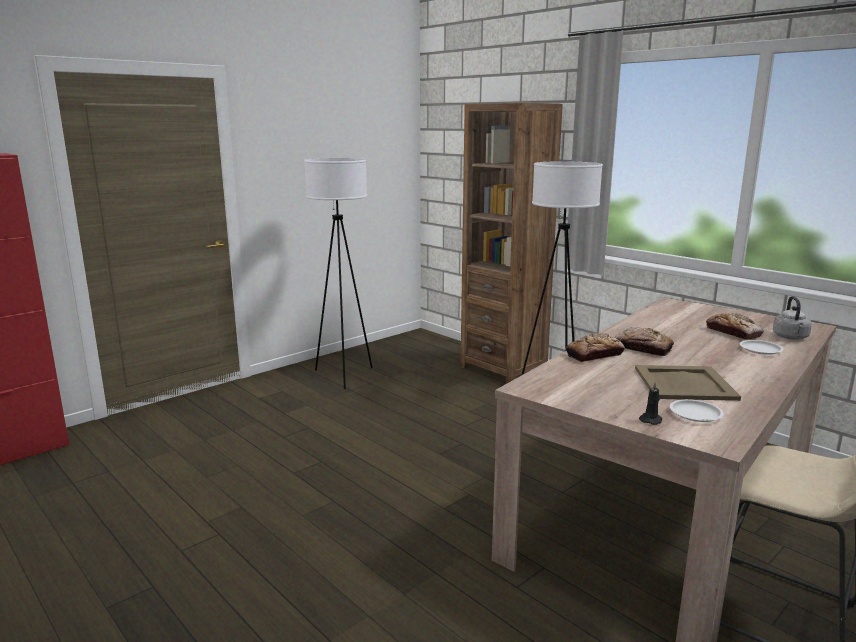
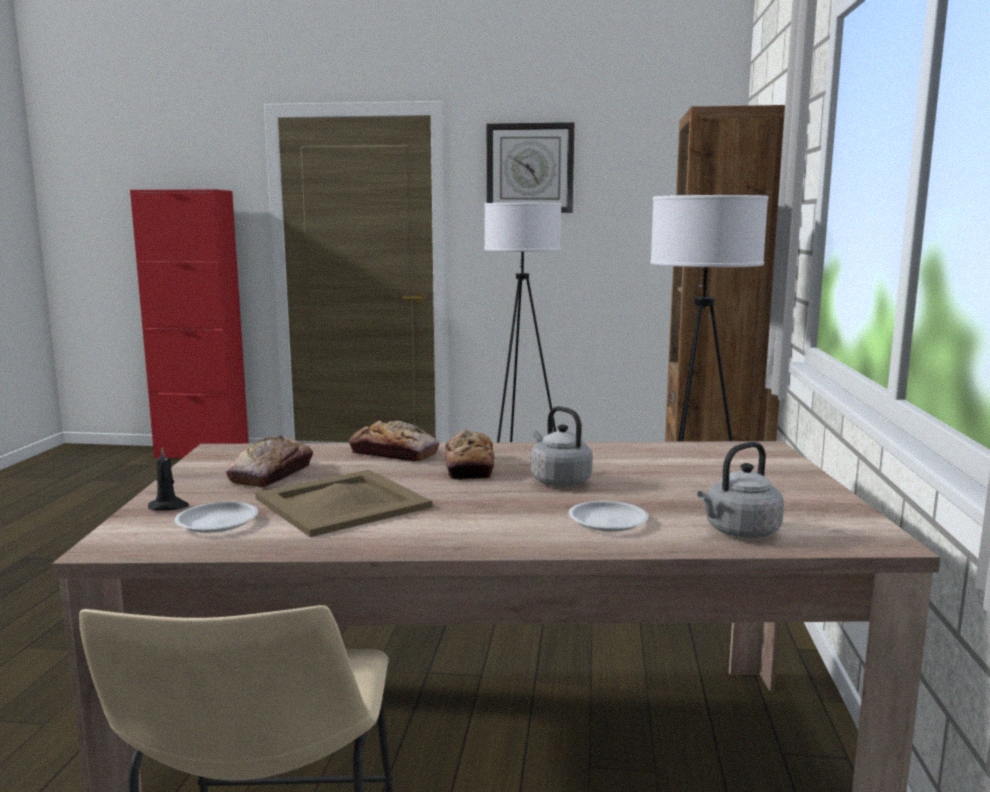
camera: 50 degrees right, 5 degrees down
bread [706,312,764,340] -> bread moved to [226,435,313,487]
none -> wall clock [487,122,574,213]
none -> grey kettle [531,406,593,487]

